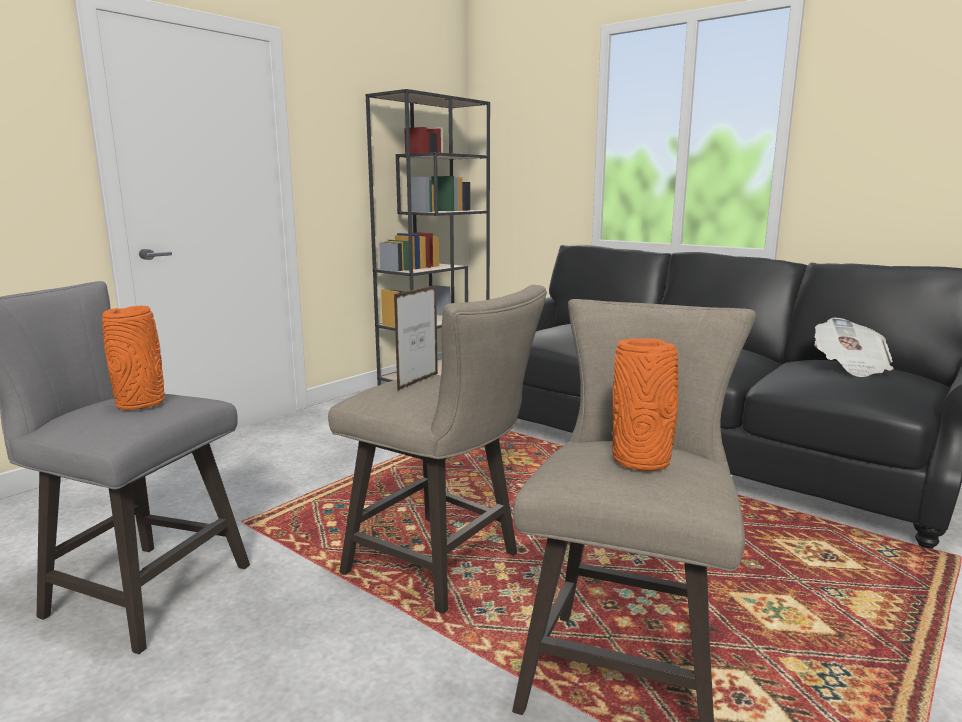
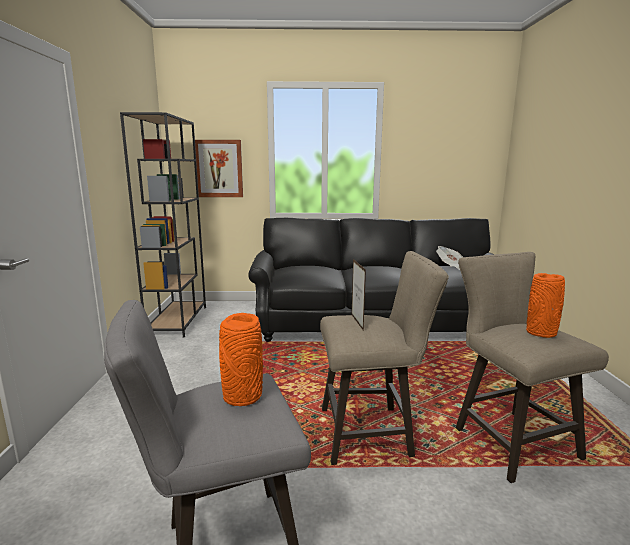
camera: 40 degrees left, 0 degrees up
none -> picture [195,140,243,197]

